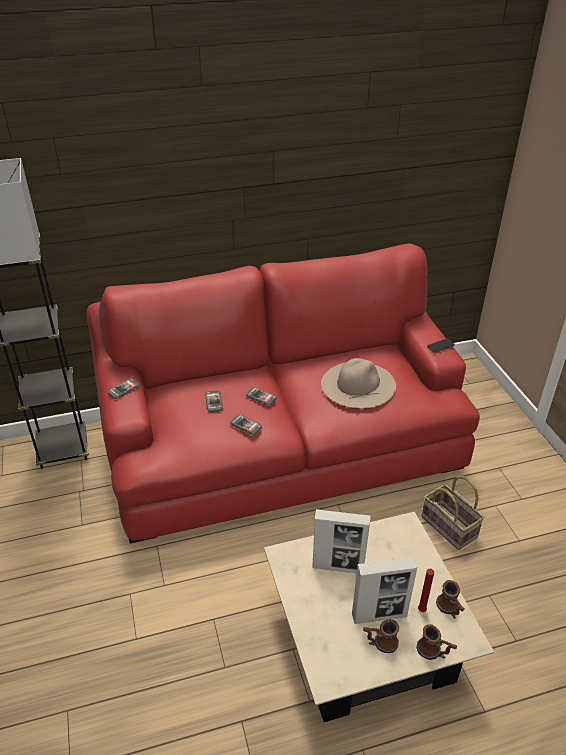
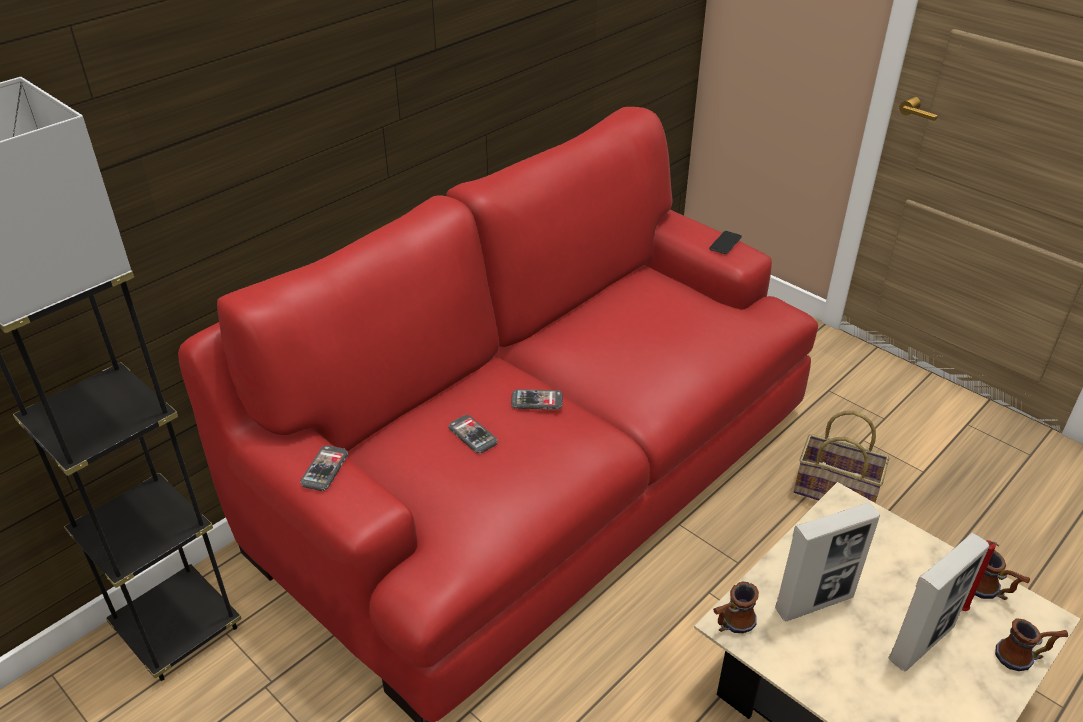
camera: 30 degrees left, 0 degrees up
phone [230,414,262,435] -> none
beige hat [321,358,396,408] -> none
mug [363,619,399,653] -> mug moved to [713,582,759,633]

